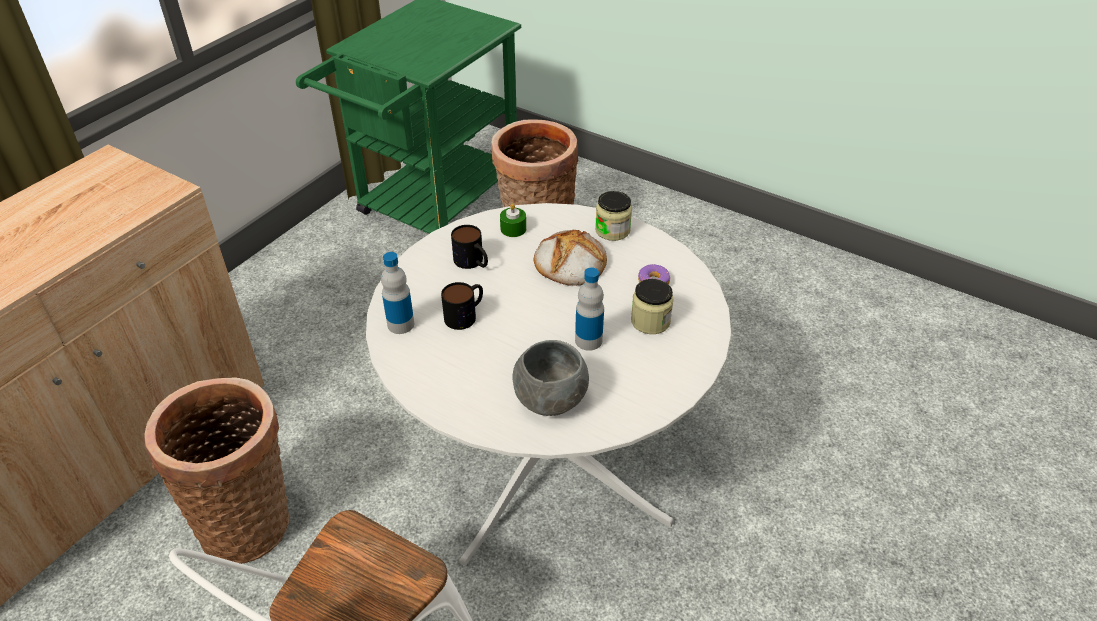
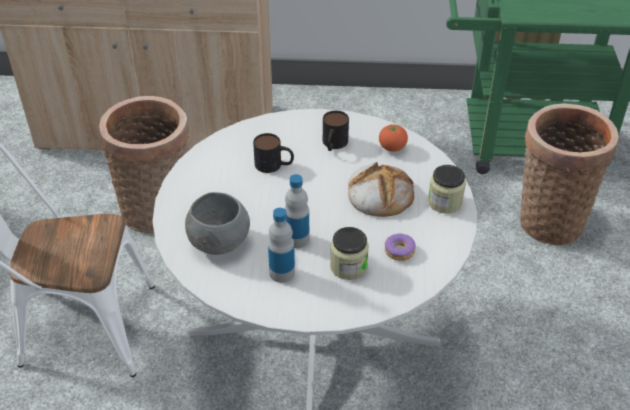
camera: 60 degrees right, 0 degrees up
bottle [381,252,414,334] -> bottle moved to [268,208,295,283]
green candle [500,203,526,237] -> tomato [379,124,408,152]

